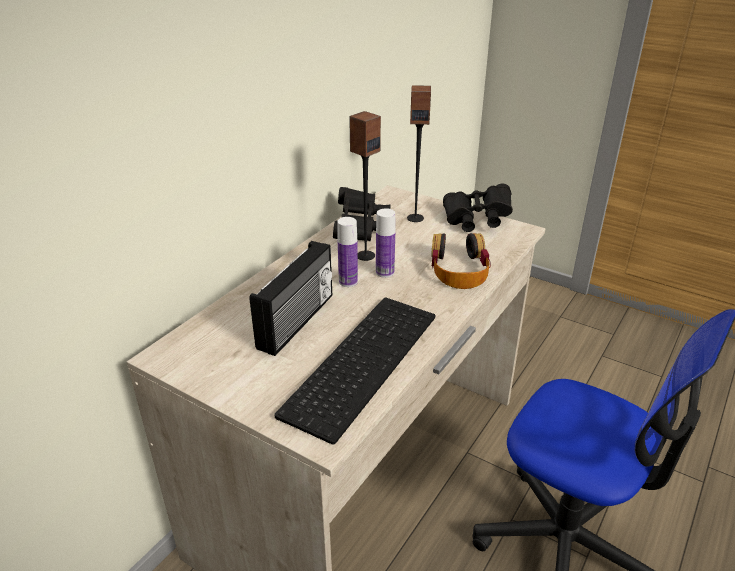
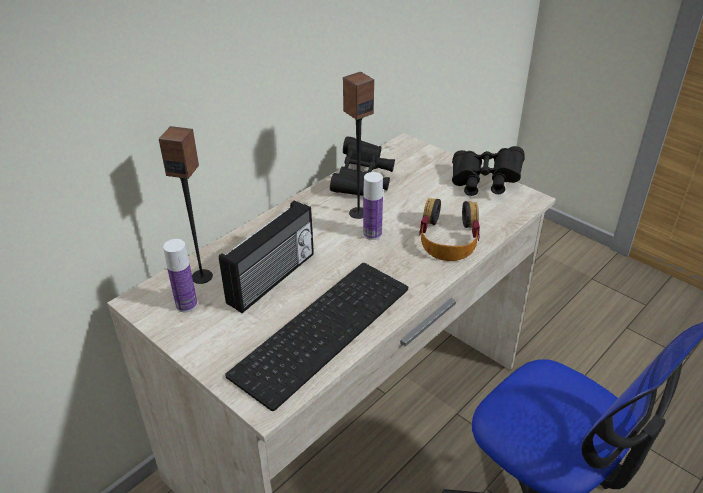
camera: 10 degrees right, 5 degrees up
bottle [338,217,358,287] -> bottle moved to [163,239,197,312]
speaker [407,85,431,222] -> speaker moved to [159,126,213,284]

